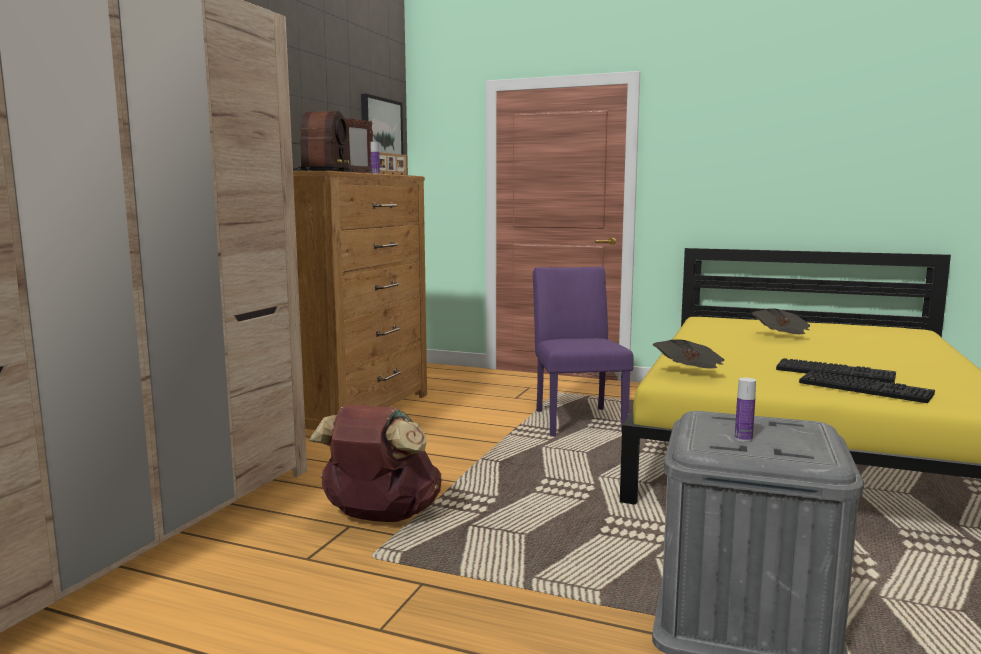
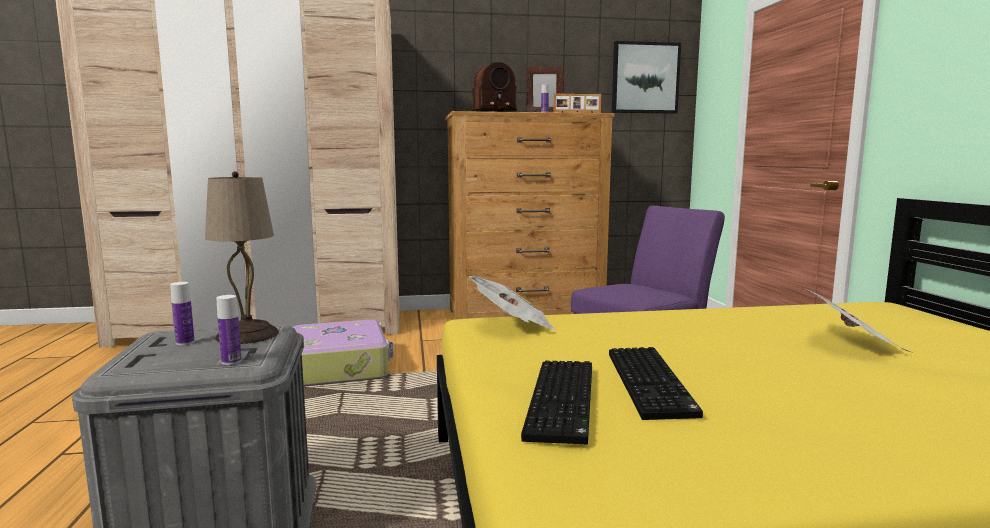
camera: 60 degrees right, 0 degrees up
brown backpack [309,405,442,522] -> suitcase [293,320,394,387]
none -> beige table lamp [205,171,279,344]
none -> bottle [216,295,242,365]

